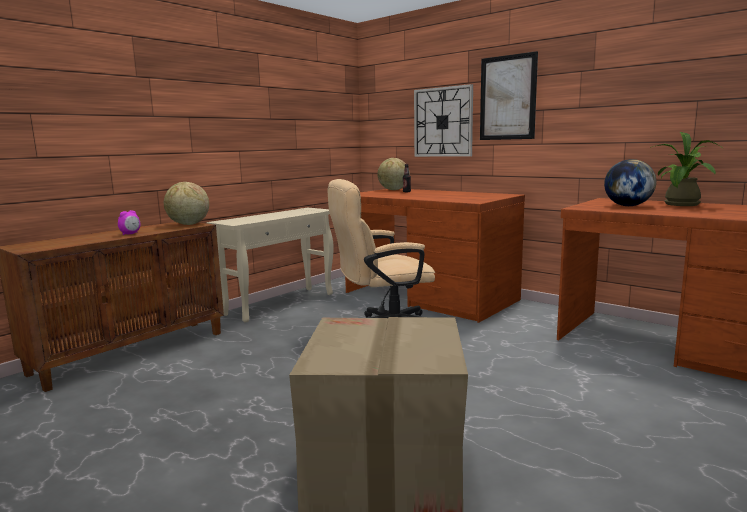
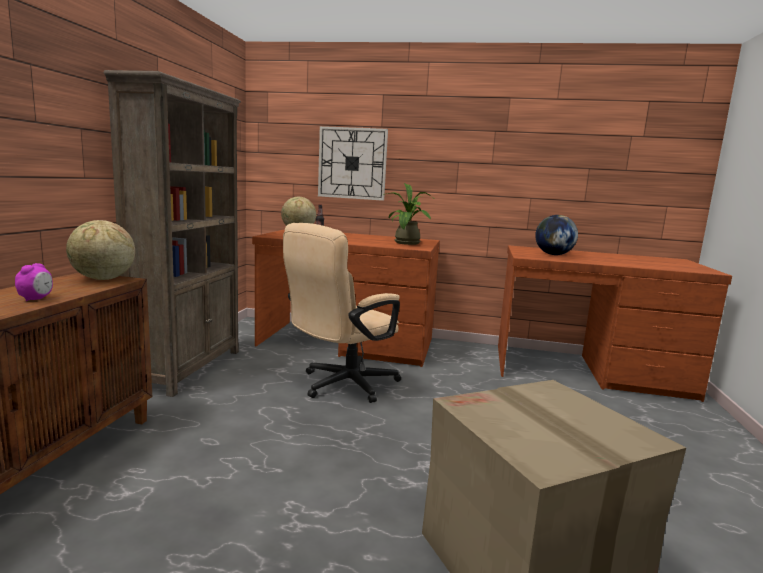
camera: 30 degrees left, 0 degrees up
beige console table [206,208,334,323] -> brown bookcase [104,70,241,397]
picture [480,51,538,140] -> none
potted plant [650,132,724,206] -> potted plant moved to [383,183,433,245]

